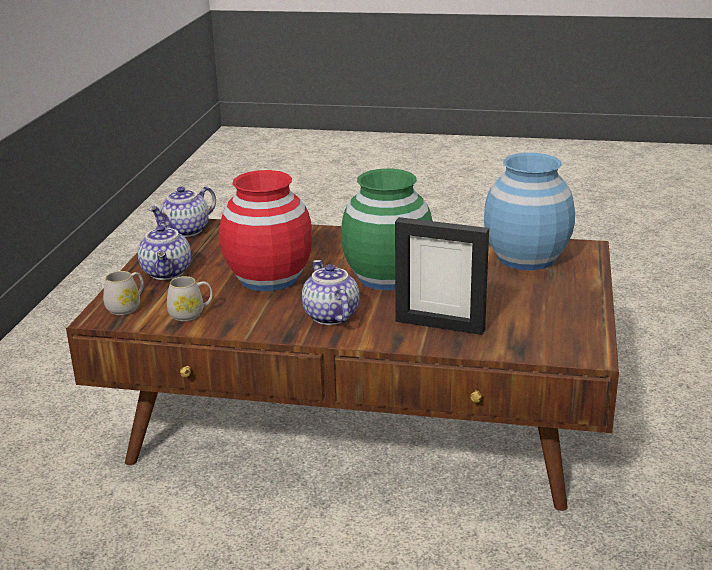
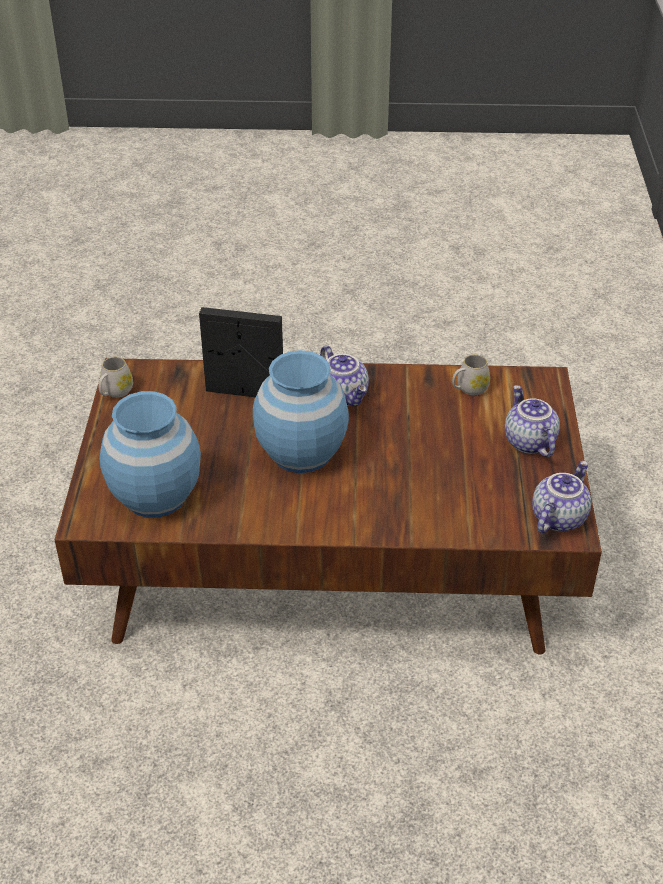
camera: 170 degrees right, 15 degrees up
white mug [103,271,144,315] -> white mug moved to [98,357,133,398]
red vase [219,170,312,291] -> none
green vase [341,169,432,290] -> blue vase [253,350,349,473]

